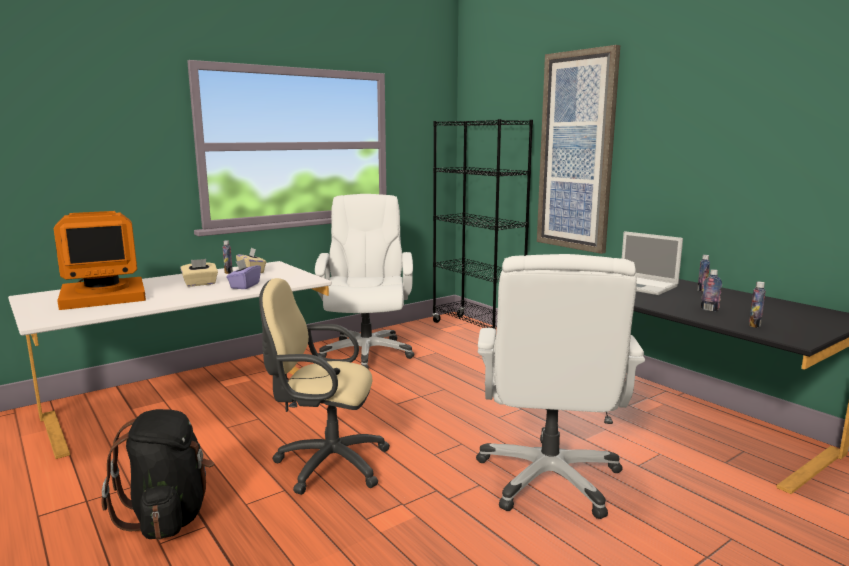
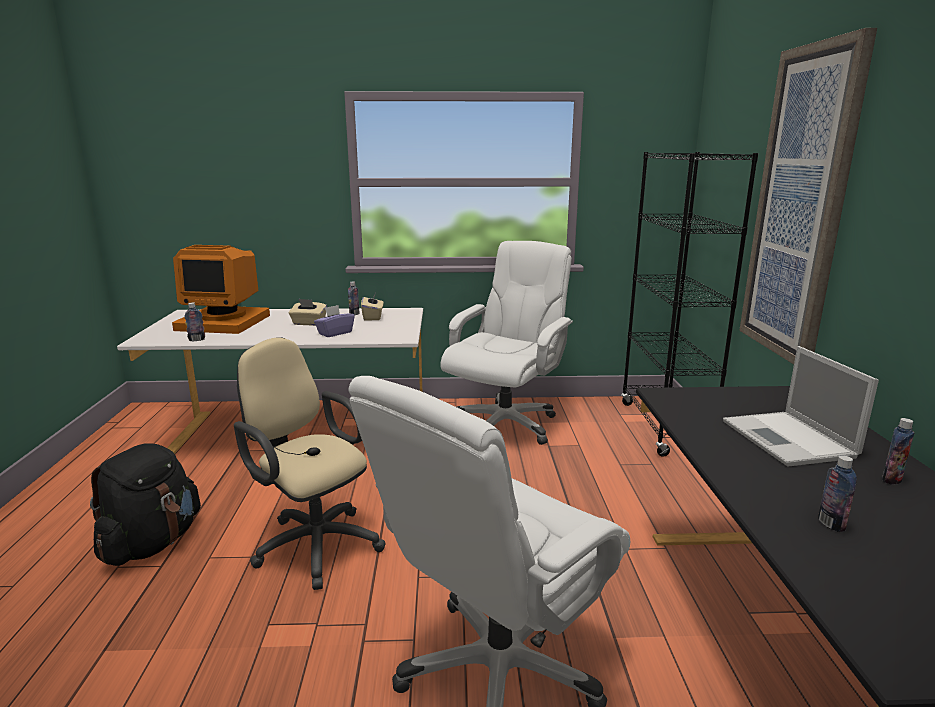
camera: 35 degrees right, 5 degrees up
bottle [749,282,766,328] -> bottle moved to [185,303,205,341]

